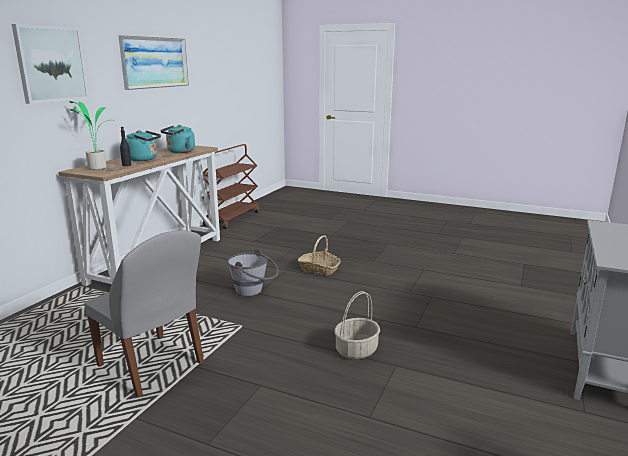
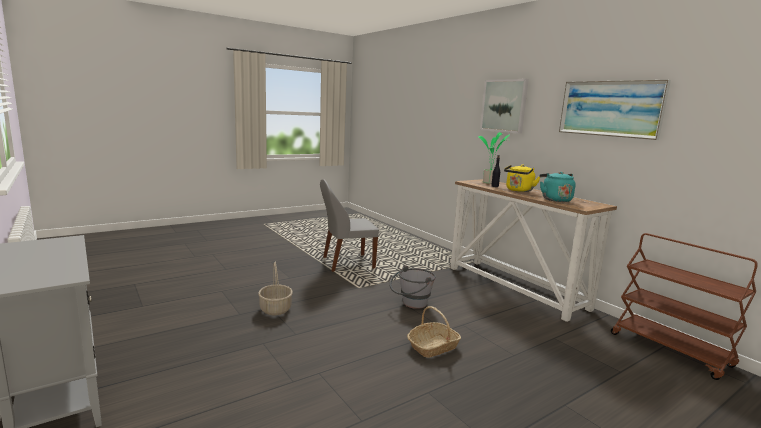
camera: 120 degrees right, 5 degrees down
turquoise kettle [126,130,161,161] -> yellow kettle [504,165,540,192]

